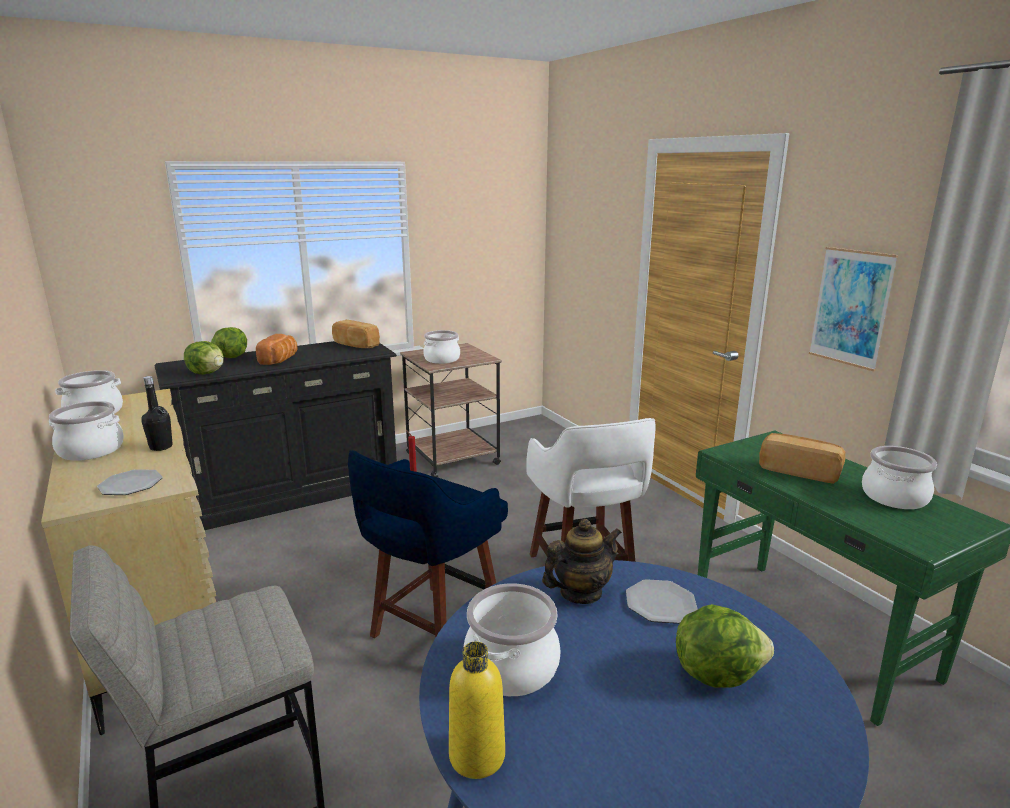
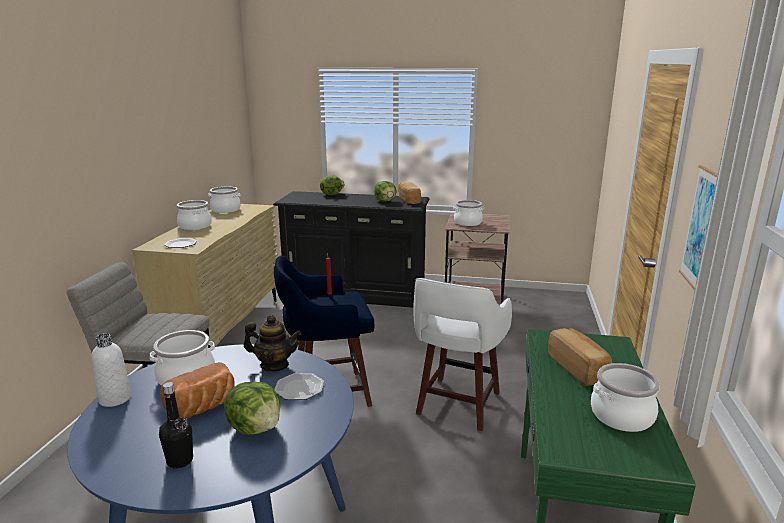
camera: 40 degrees right, 0 degrees up
black bottle [142,376,173,451] -> black bottle moved to [159,382,193,468]
lettuce [184,341,224,375] -> lettuce moved to [374,181,397,202]
bread [256,334,298,365] -> bread moved to [160,362,235,419]
yellow bottle [449,642,505,779] -> white bottle [91,333,131,407]

